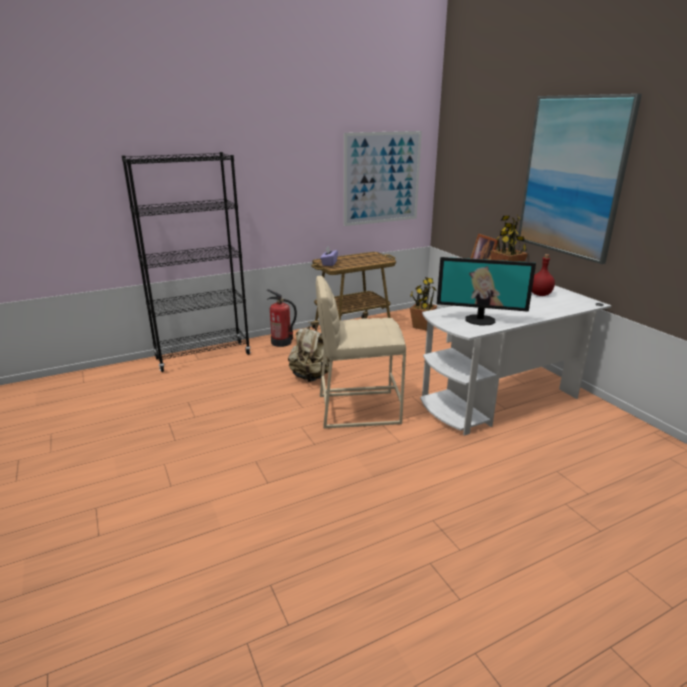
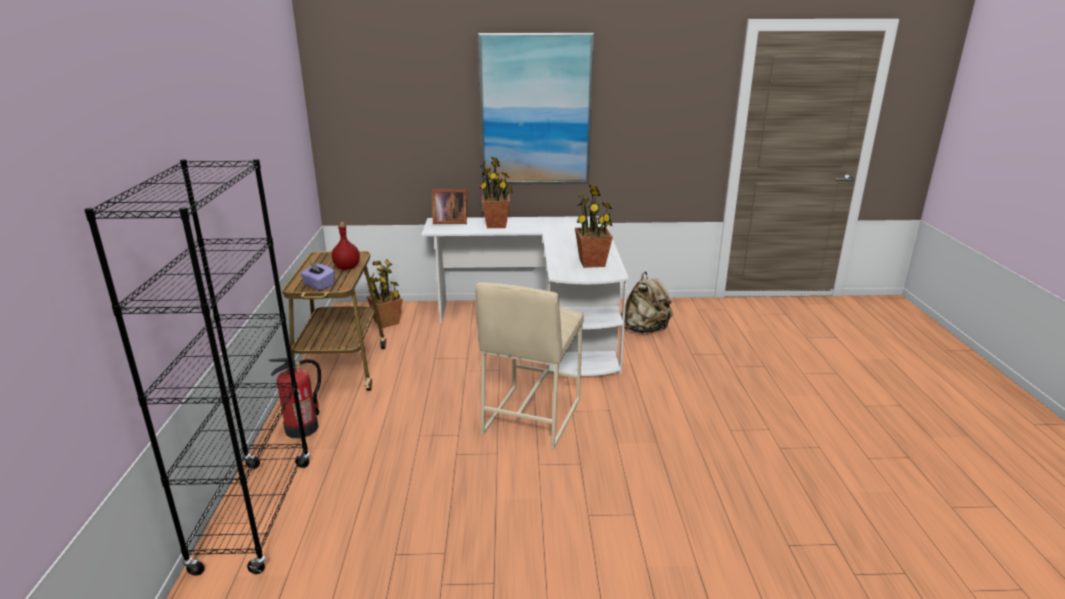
camera: 65 degrees left, 0 degrees up
beige backpack [288,323,329,382] -> beige backpack moved to [621,272,673,333]
picture [344,131,422,226] -> none
monitor [437,257,536,325] -> potted plant [575,185,613,268]
red bottle [532,254,555,296] -> red bottle moved to [332,222,360,270]

